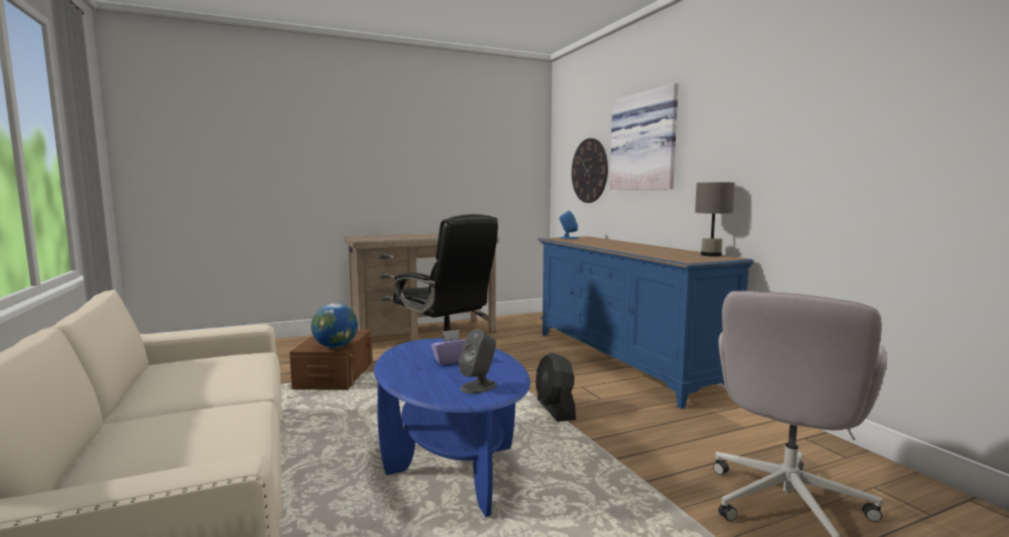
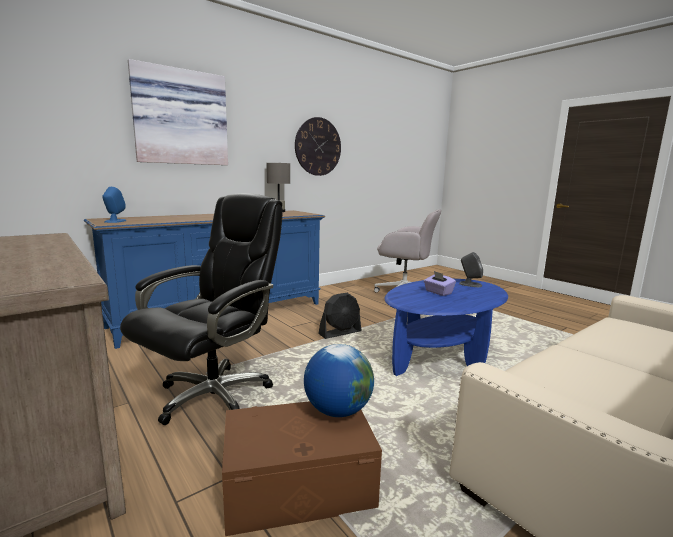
camera: 105 degrees left, 5 degrees up
wall clock [572,138,608,203] -> wall clock moved to [295,117,341,176]

